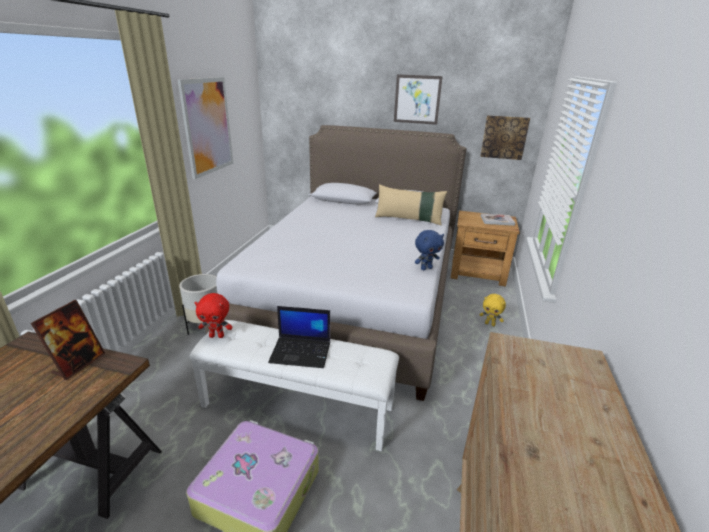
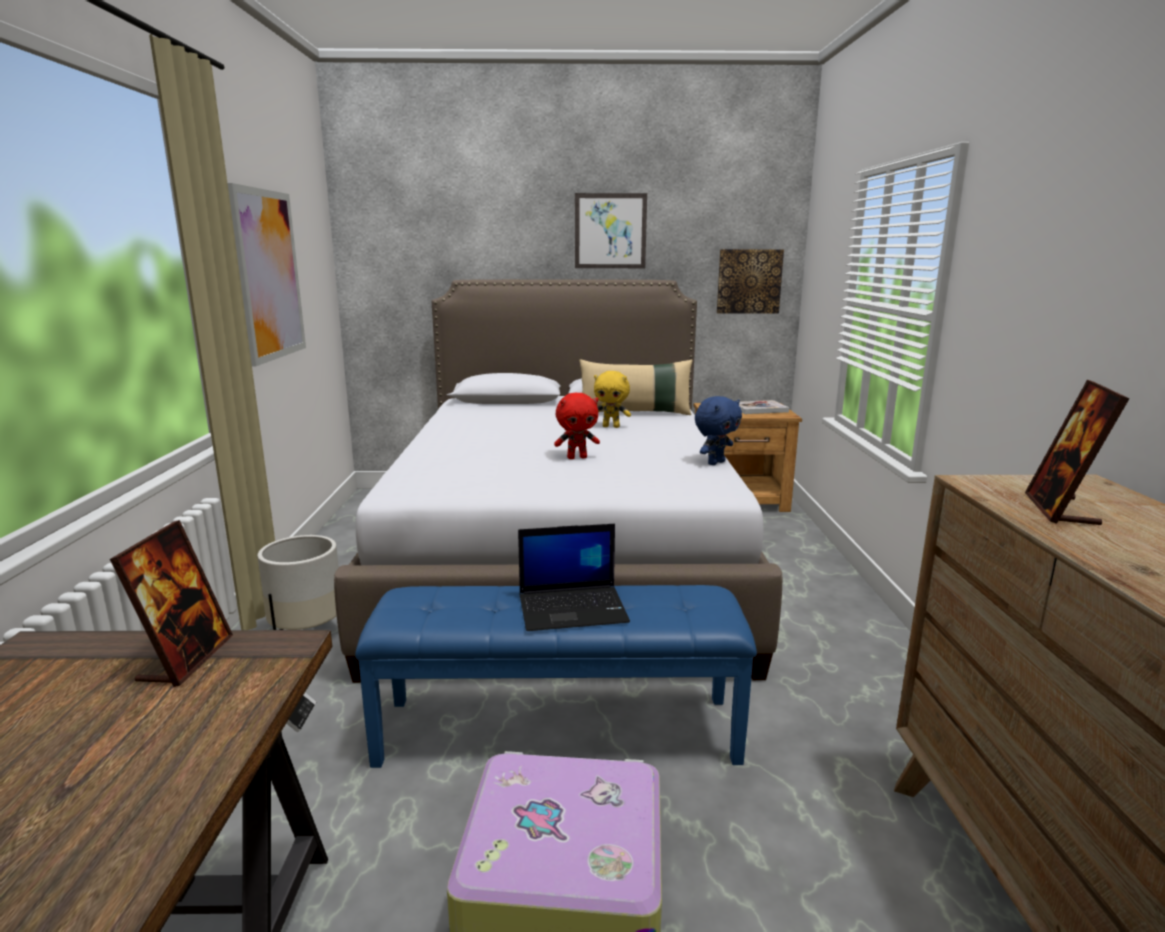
camera: 15 degrees left, 10 degrees down
white bench [189,320,399,451] -> blue bench [355,585,757,768]
red plush toy [194,293,233,338] -> red plush toy moved to [554,393,600,459]
yellow plush toy [479,294,506,326] -> yellow plush toy moved to [594,371,631,428]
none -> picture frame [1025,380,1130,525]

